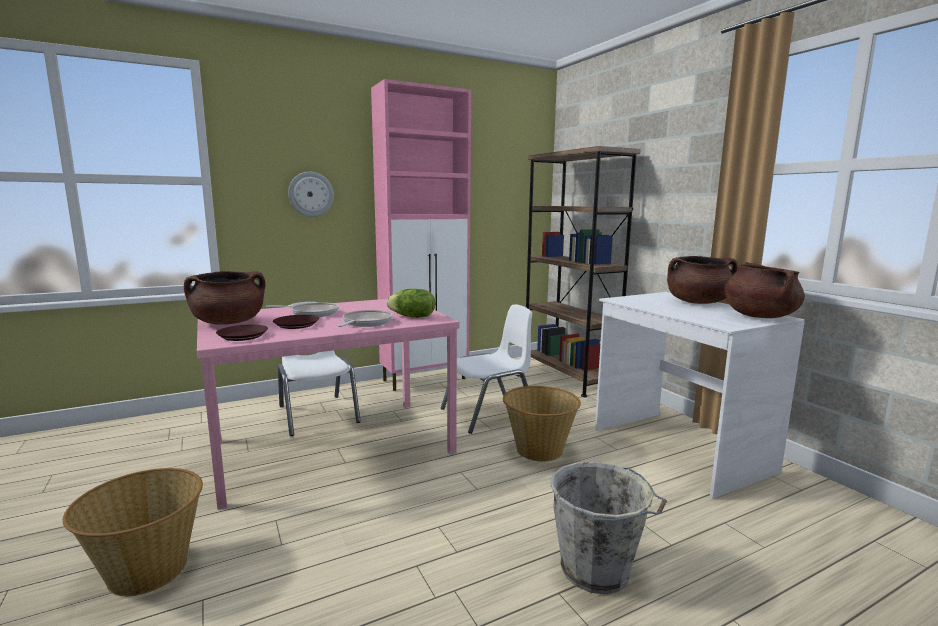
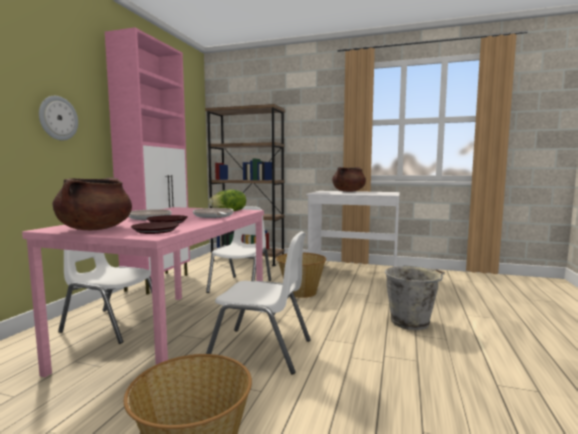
camera: 45 degrees left, 5 degrees down
brown cooking pot [724,262,805,318] -> none
none -> white chair [206,231,311,374]

